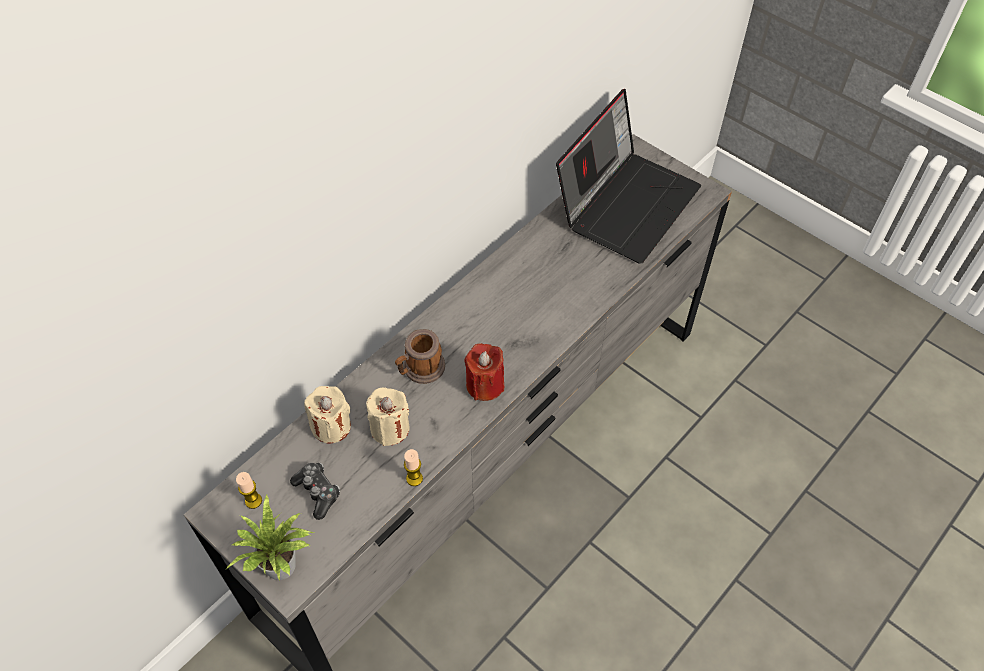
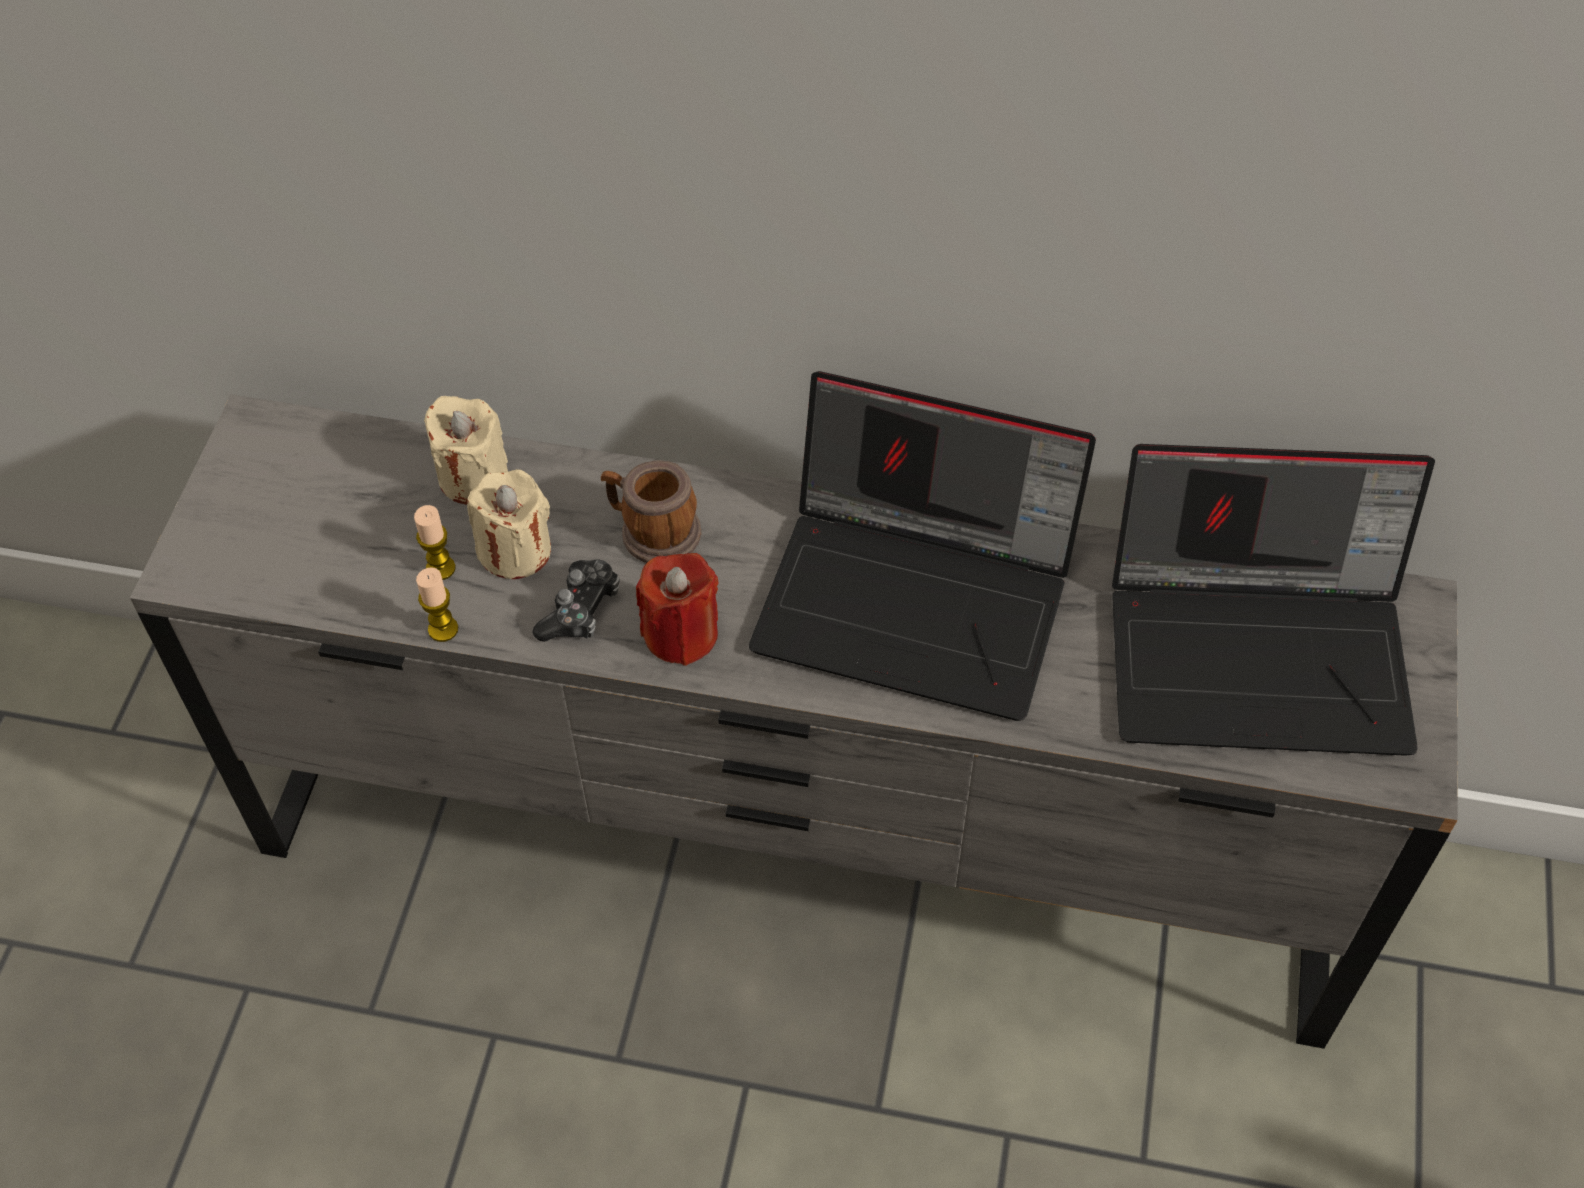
camera: 60 degrees right, 0 degrees up
potted plant [225,495,314,580] -> none
candle [236,472,262,509] -> candle moved to [414,505,456,580]
game controller [290,463,340,520] -> game controller moved to [532,560,620,642]
none -> laptop [749,371,1096,721]

